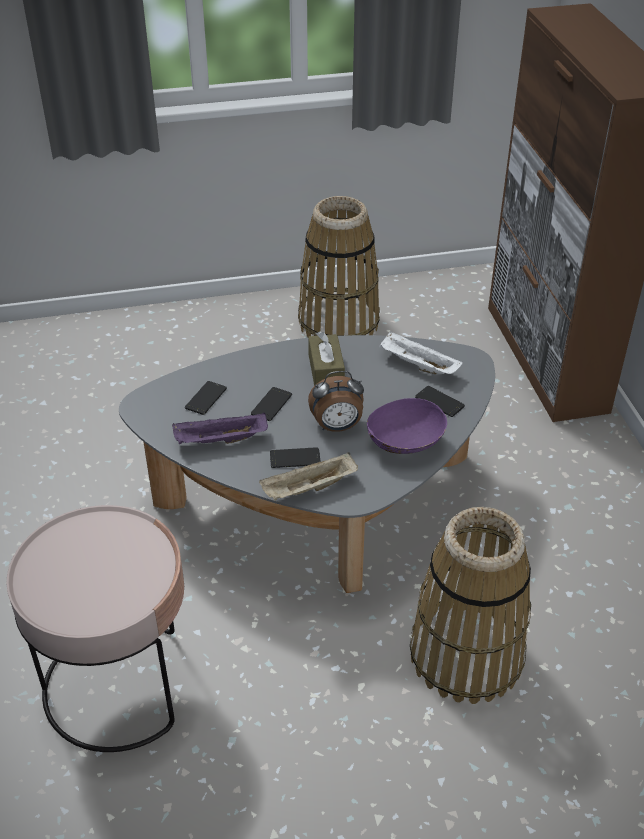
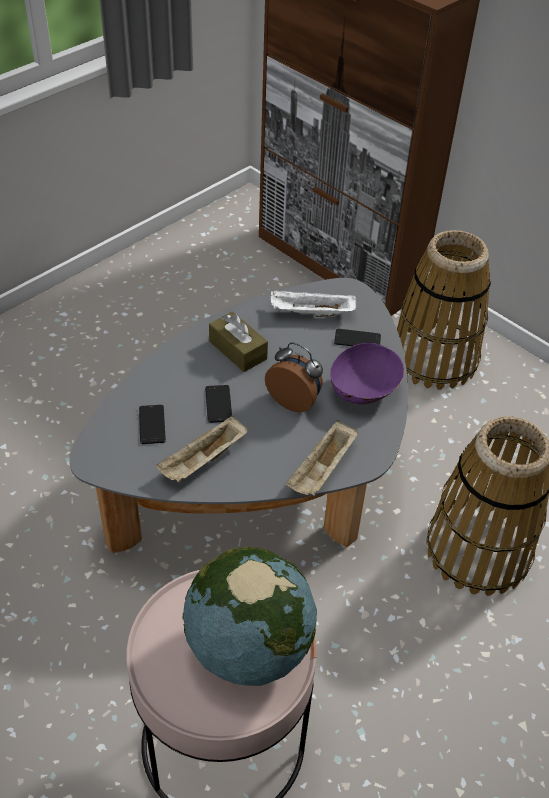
camera: 35 degrees left, 5 degrees up
purple tray [172,412,268,444] -> beige tray [156,415,248,483]
phone [270,447,321,468] -> none
basket [298,196,380,337] -> basket moved to [397,230,491,390]
alarm clock [308,371,364,432] -> alarm clock turned 105 degrees counterclockwise [265,343,323,412]
none -> globe [182,547,317,686]

